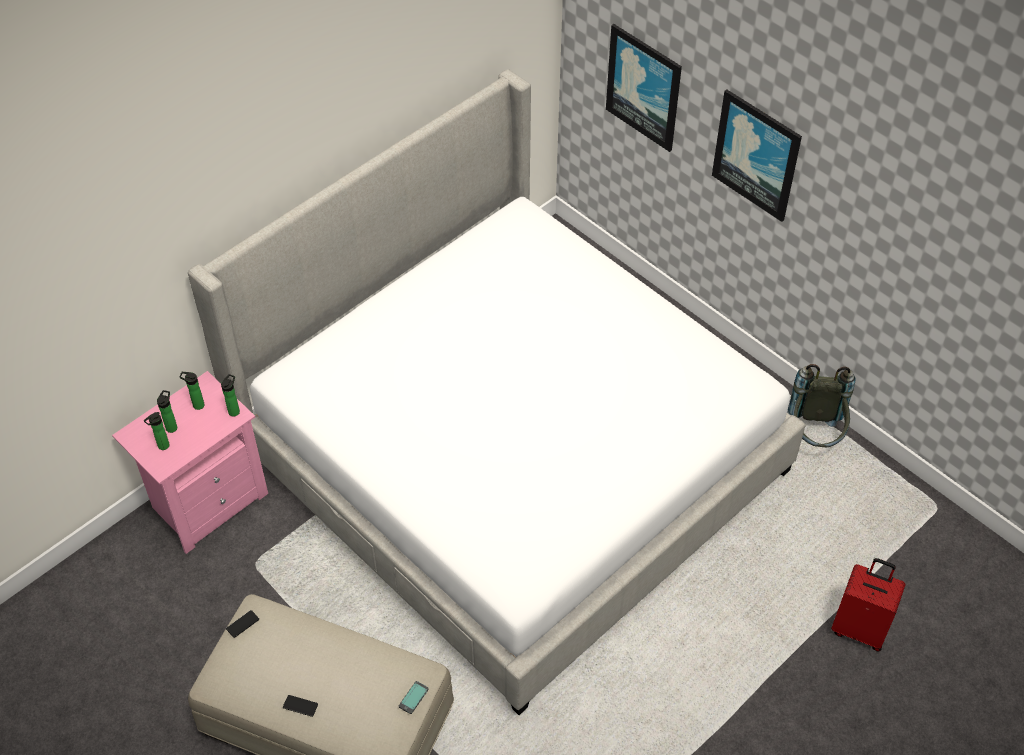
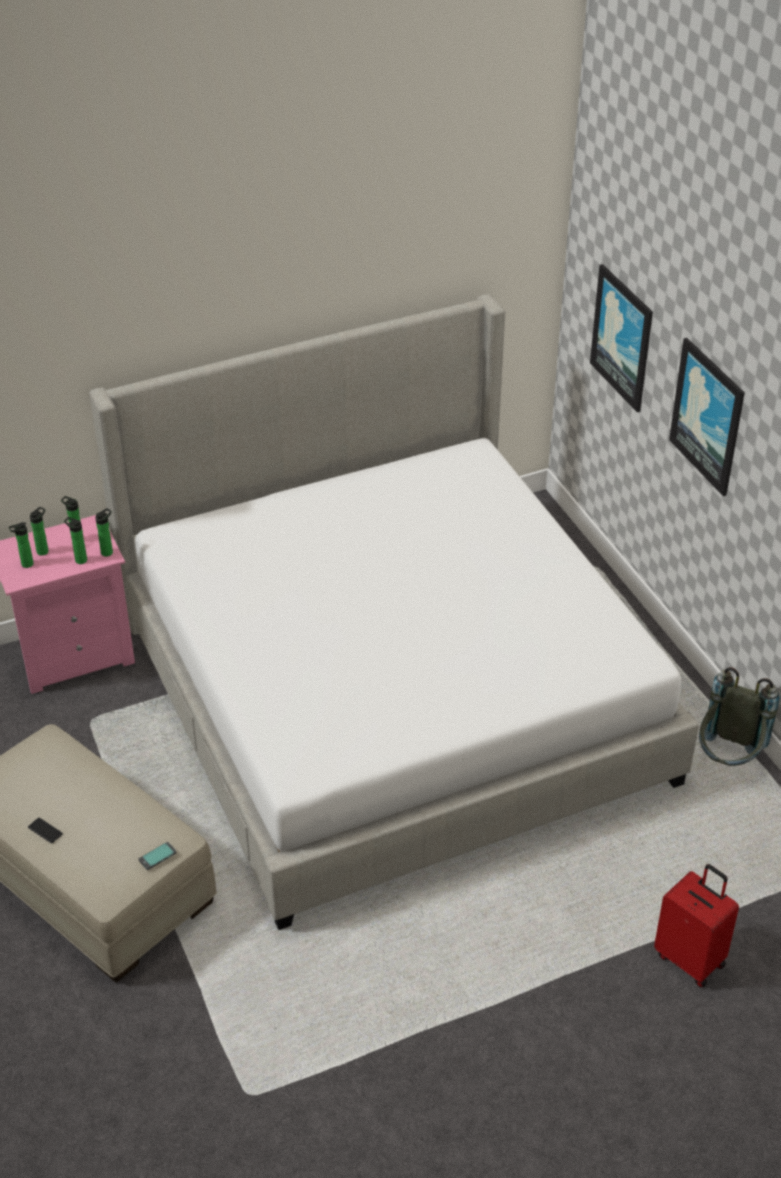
camera: 20 degrees right, 10 degrees down
phone [226,610,259,638] -> none
none -> bottle [64,517,87,564]

